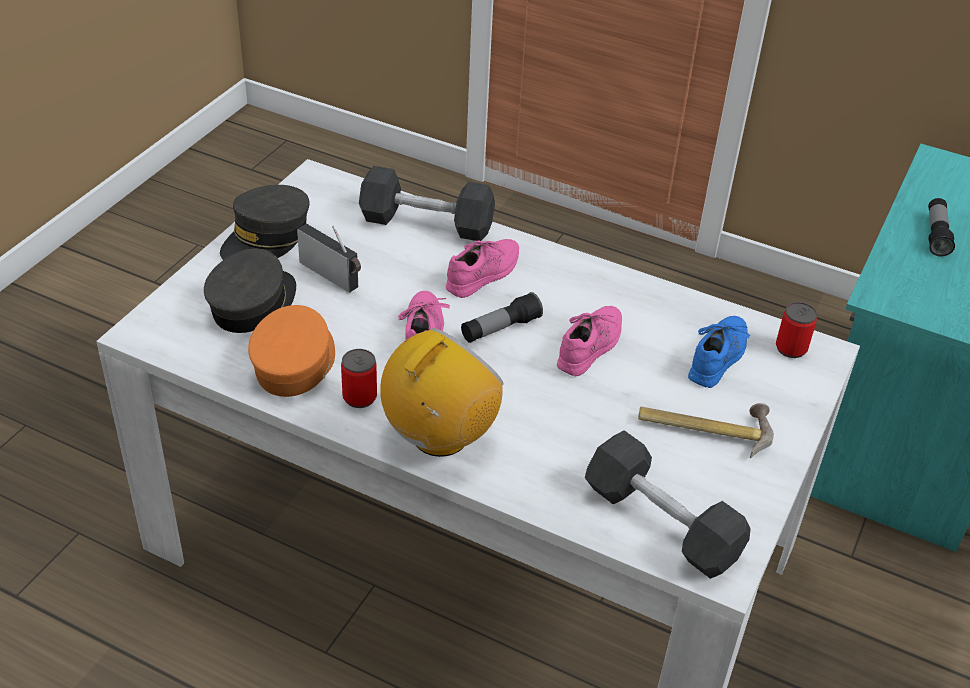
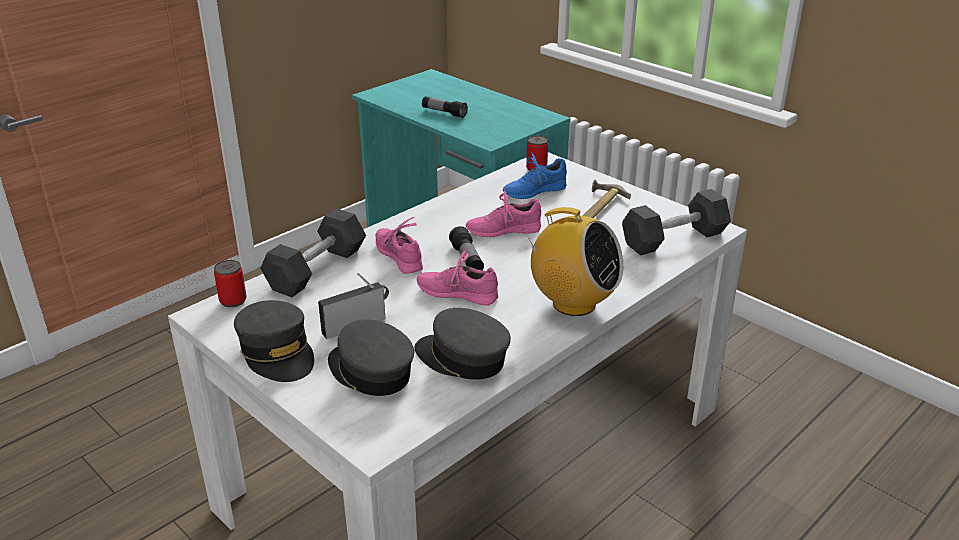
camera: 70 degrees left, 10 degrees down
orange cap [248,305,335,397] -> grey cap [415,308,511,380]
can [341,349,377,408] -> can moved to [214,260,246,307]
radio [380,328,504,457] -> radio turned 150 degrees clockwise [522,207,623,316]
pink shoe [557,306,622,376] -> pink shoe turned 60 degrees counterclockwise [466,188,541,238]
blue shoe [688,316,750,388] -> blue shoe turned 75 degrees counterclockwise [503,151,567,199]

